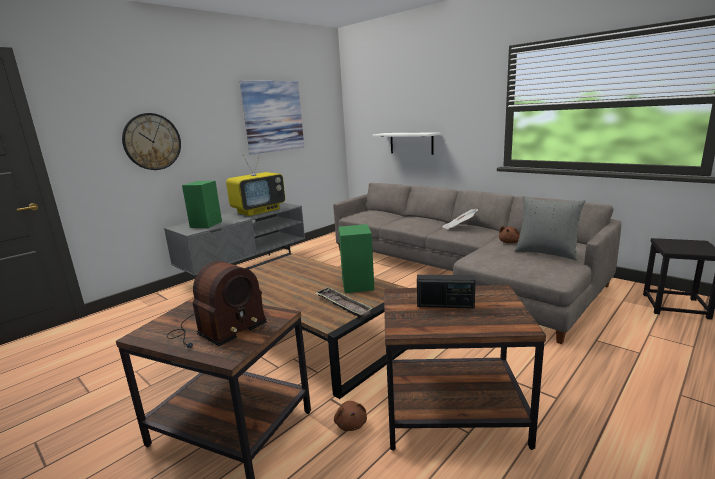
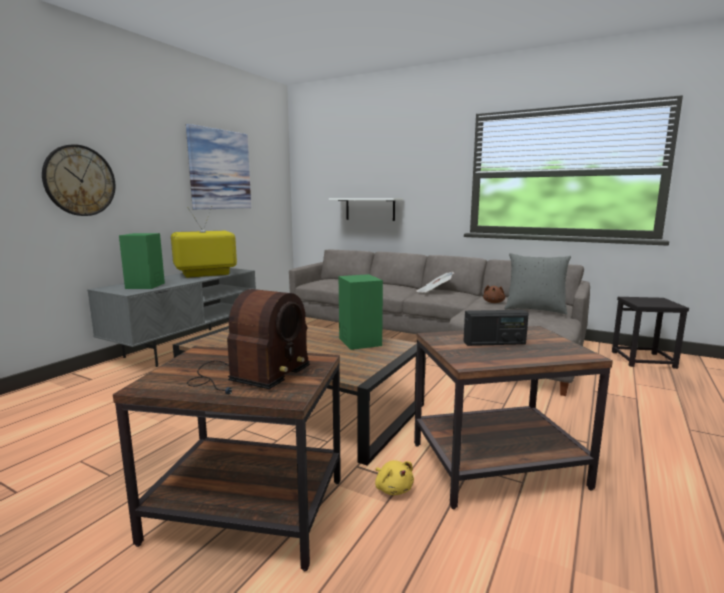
camera: 15 degrees left, 5 degrees down
television [226,153,285,216] -> television turned 150 degrees counterclockwise [171,206,237,278]
tray [315,287,373,319] -> none
brown plush toy [334,401,367,431] -> yellow plush toy [375,460,414,495]

